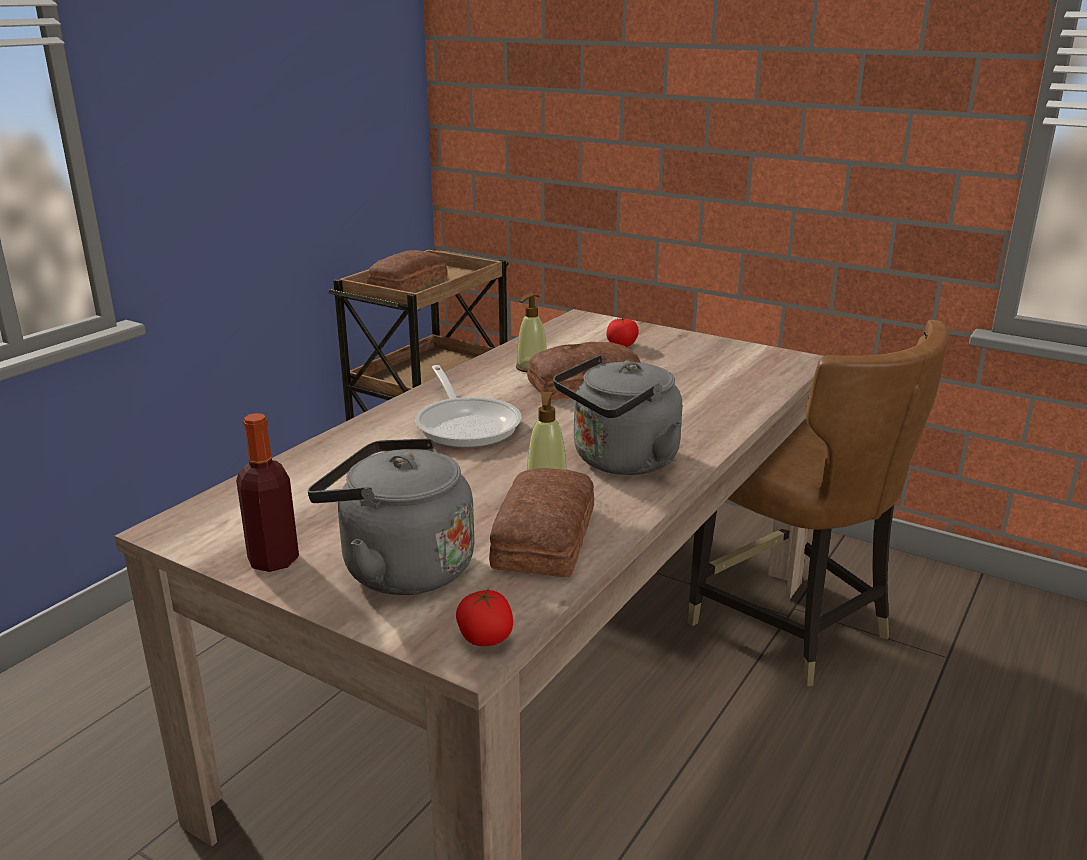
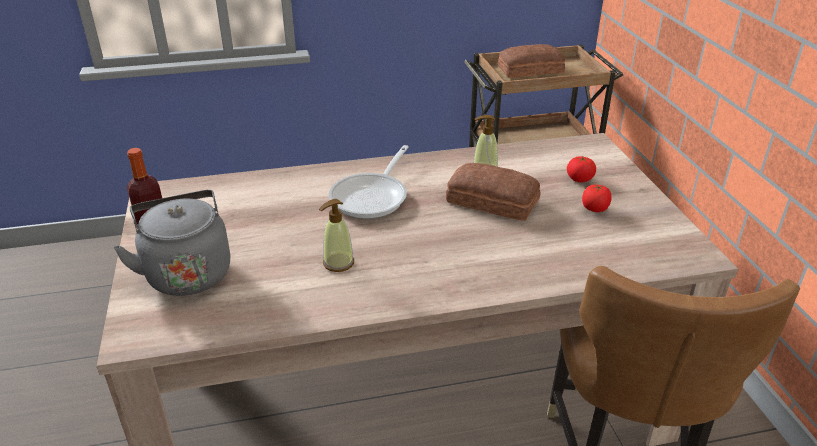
camera: 45 degrees right, 10 degrees up
tomato [456,589,513,646] -> tomato moved to [582,185,611,212]
bread [489,468,594,577] -> none
grey kettle [553,355,682,475] -> none

